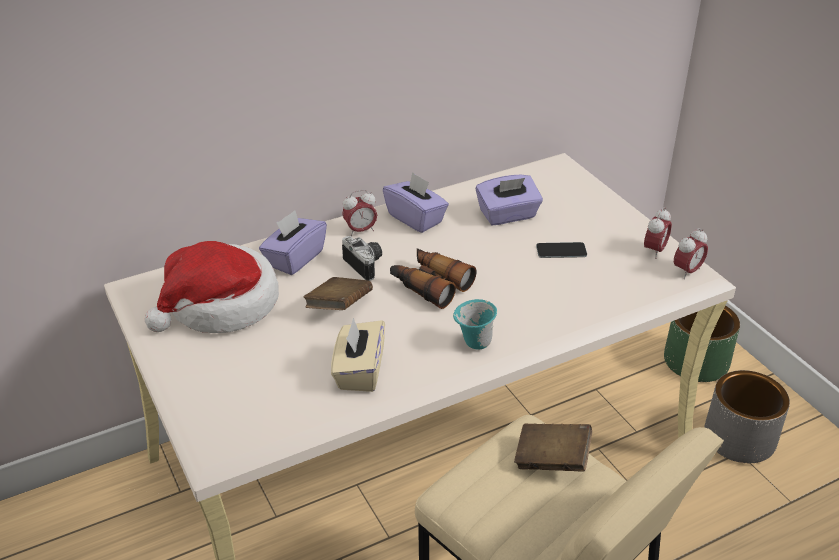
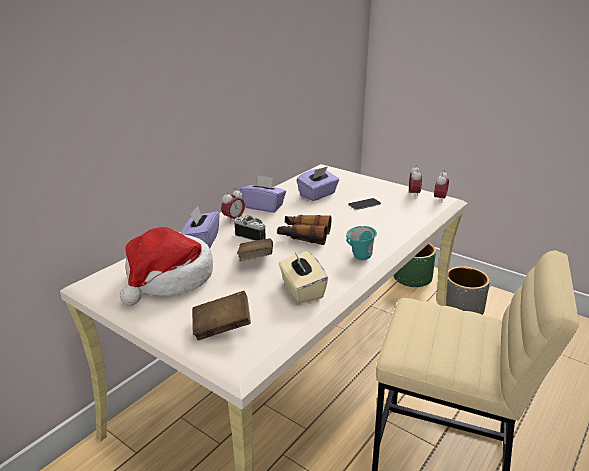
camera: 25 degrees left, 10 degrees down
brown book [514,423,592,472] -> brown book moved to [192,291,251,340]

